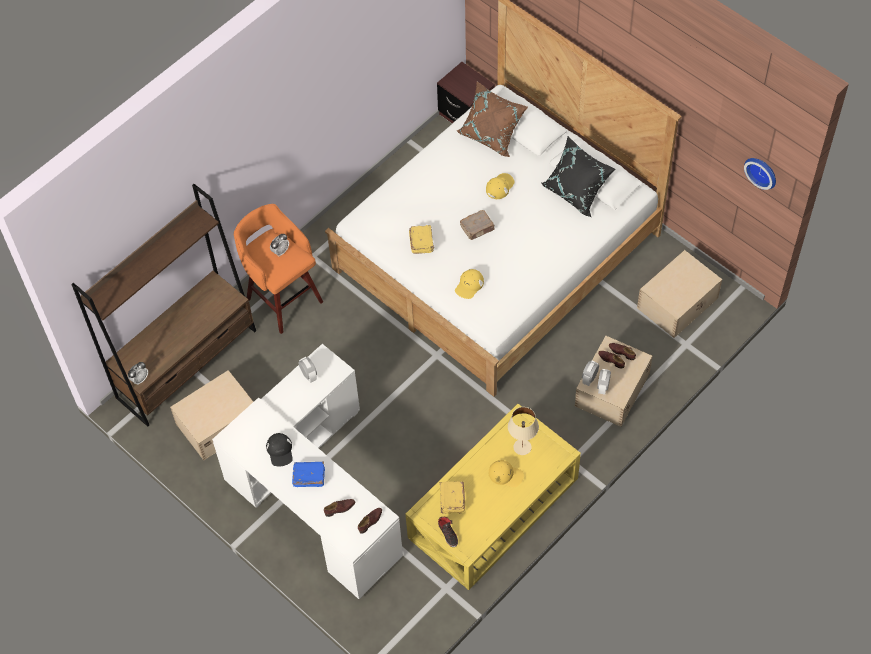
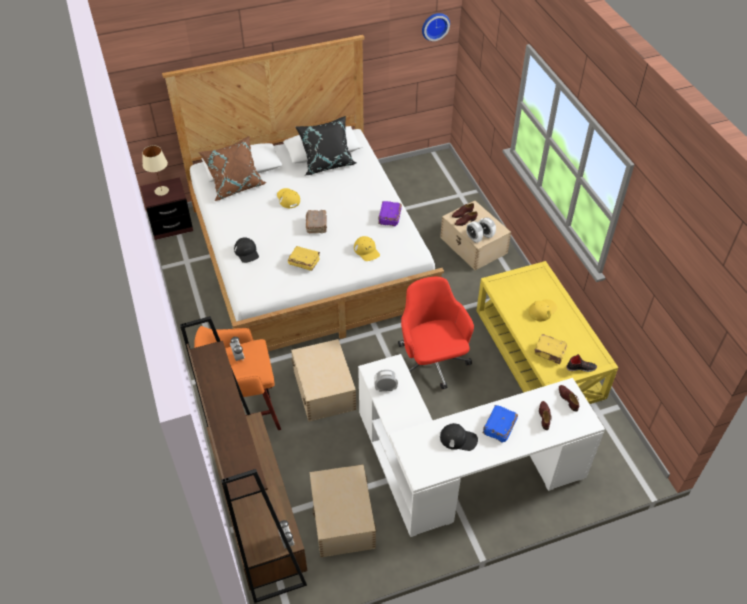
camera: 65 degrees left, 10 degrees down
beige table lamp [508,407,539,455] -> beige table lamp moved to [142,145,169,196]
beige storage box [637,250,722,338] -> beige storage box moved to [291,339,356,422]
none -> black cap [234,237,259,263]
none -> purple book [378,201,402,226]
none -> red office chair [398,277,474,389]

